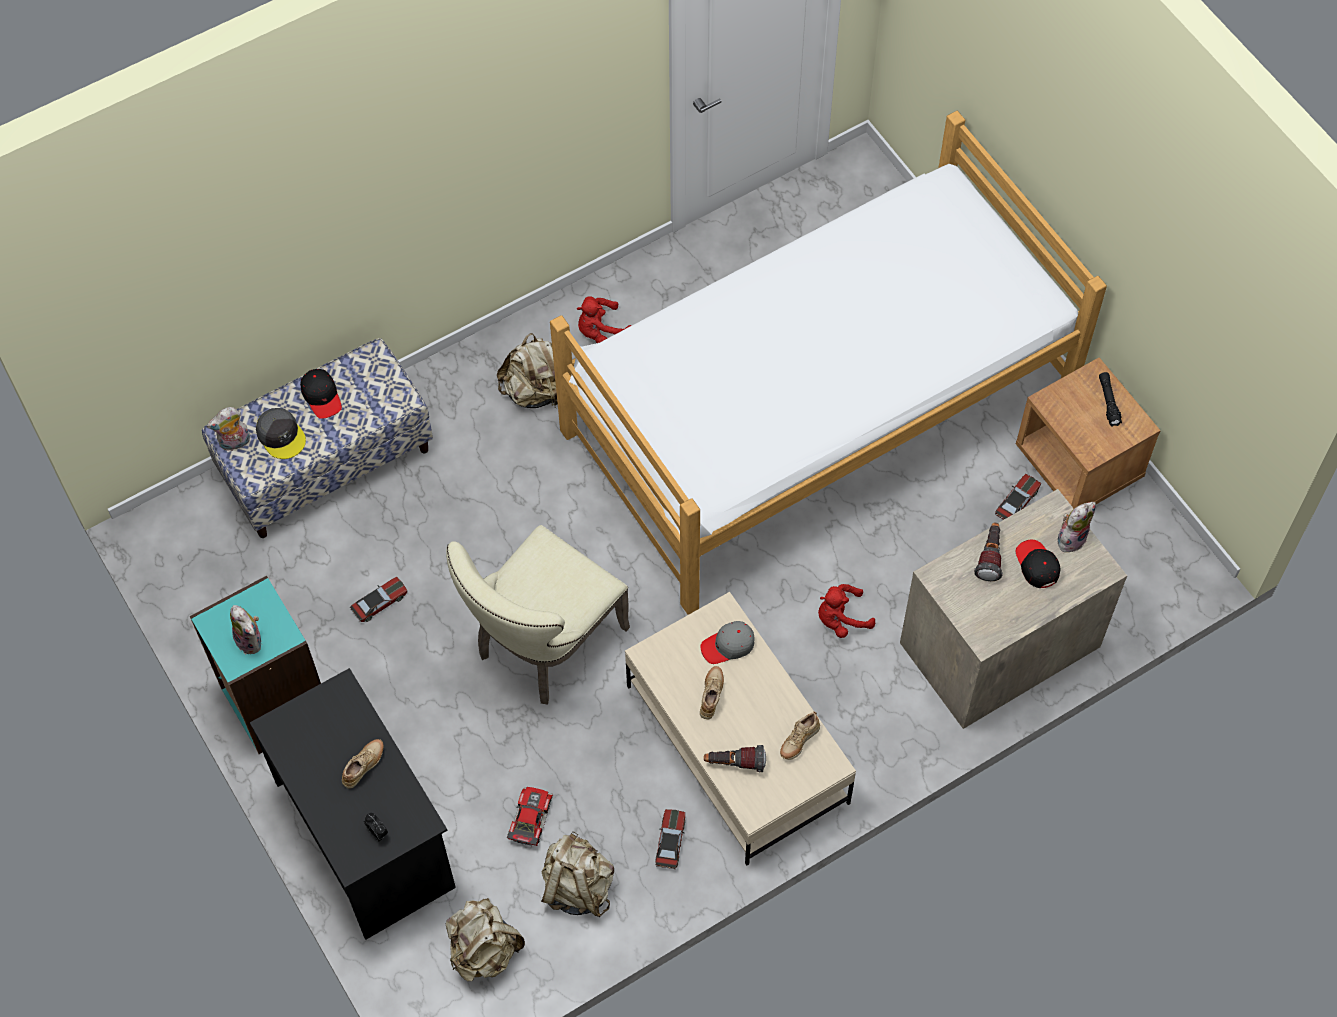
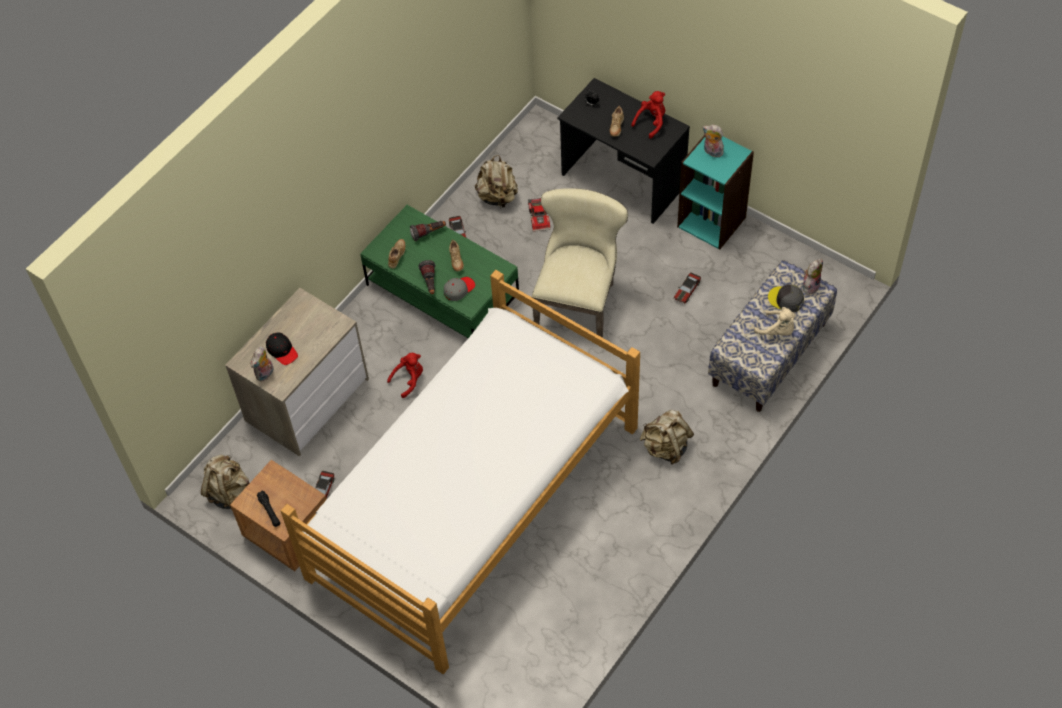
camera: 160 degrees right, 5 degrees down
black cap [300,369,342,419] -> beige plush toy [754,307,795,336]
beige backpack [446,898,525,981] -> beige backpack moved to [201,455,249,510]
red plush toy [577,296,631,343] -> red plush toy moved to [631,91,665,139]
beige coffee table [625,592,856,866] -> green coffee table [360,205,519,338]
flashlight [974,523,1003,581] -> flashlight moved to [418,260,435,294]

